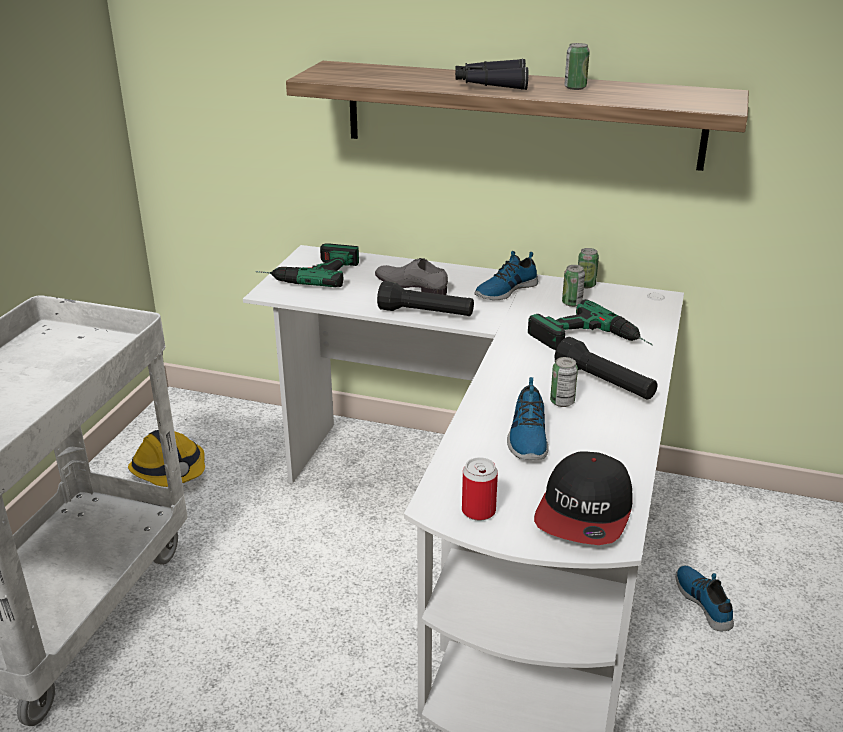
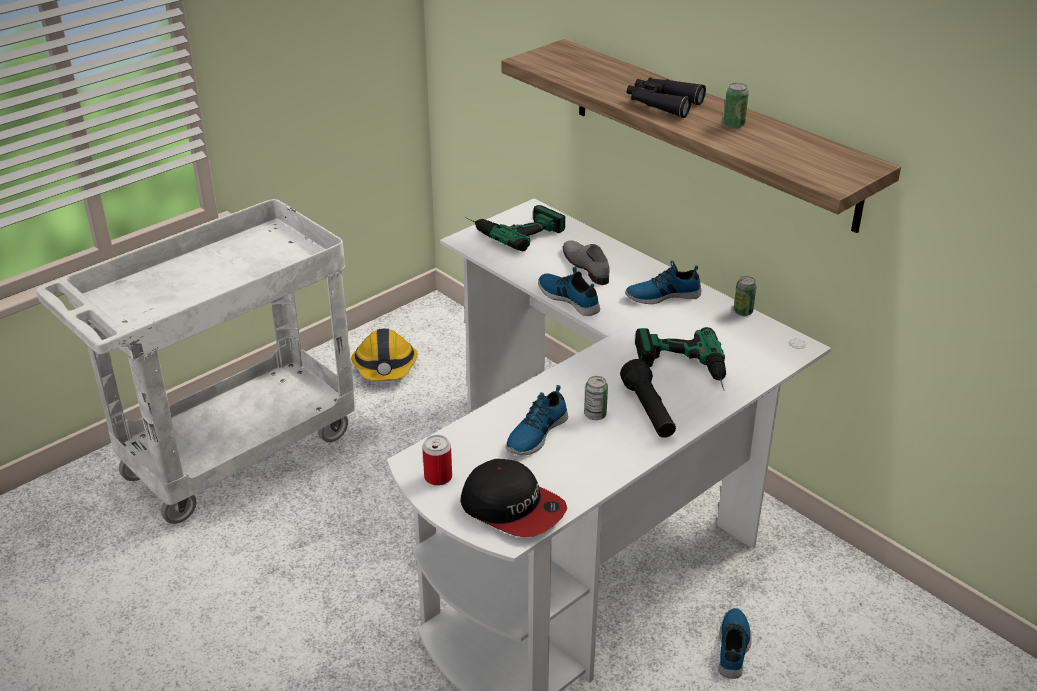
camera: 30 degrees right, 5 degrees up
black flashlight [377,281,474,316] -> shoe [538,267,600,316]
cap [534,451,633,545] -> cap turned 105 degrees counterclockwise [461,459,567,537]
can [562,265,585,307] -> none

